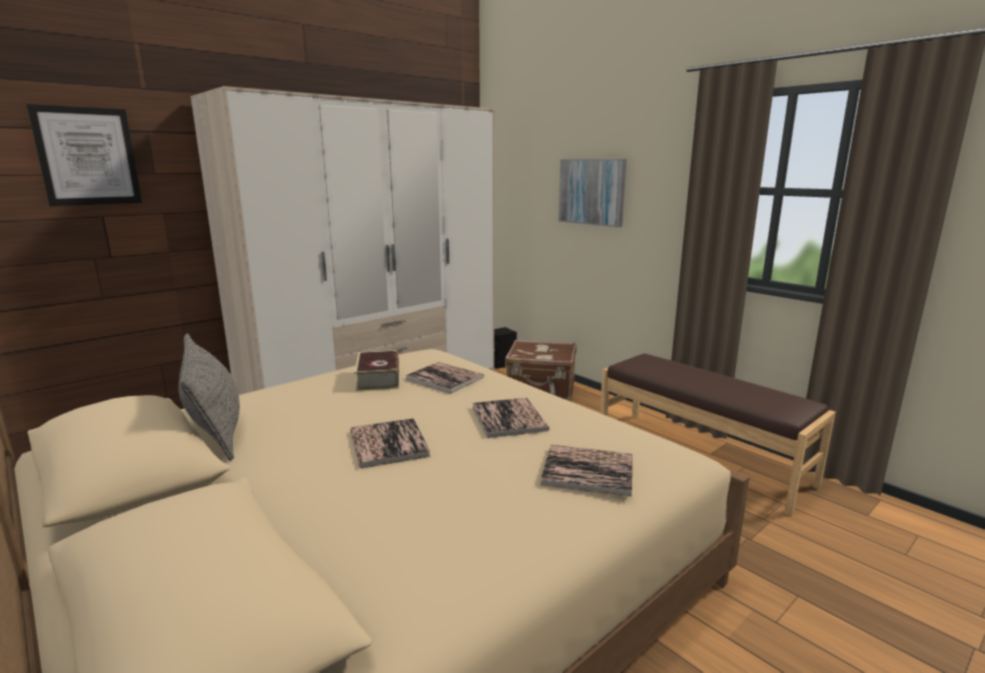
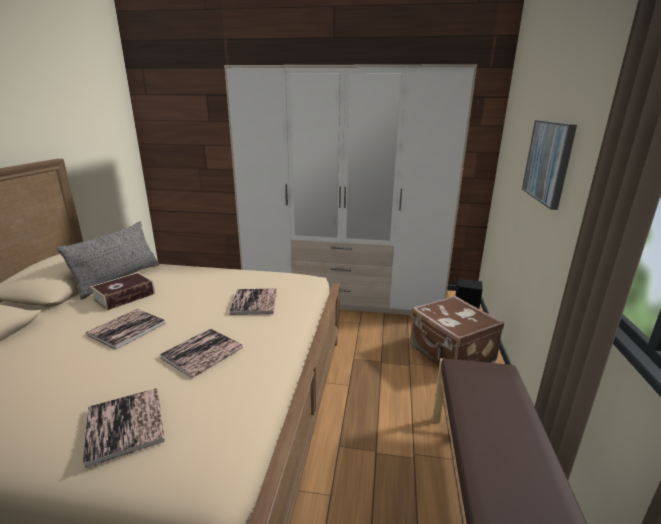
camera: 50 degrees right, 5 degrees up
picture [27,104,142,206] -> none
book [354,350,399,391] -> book moved to [90,272,155,311]

